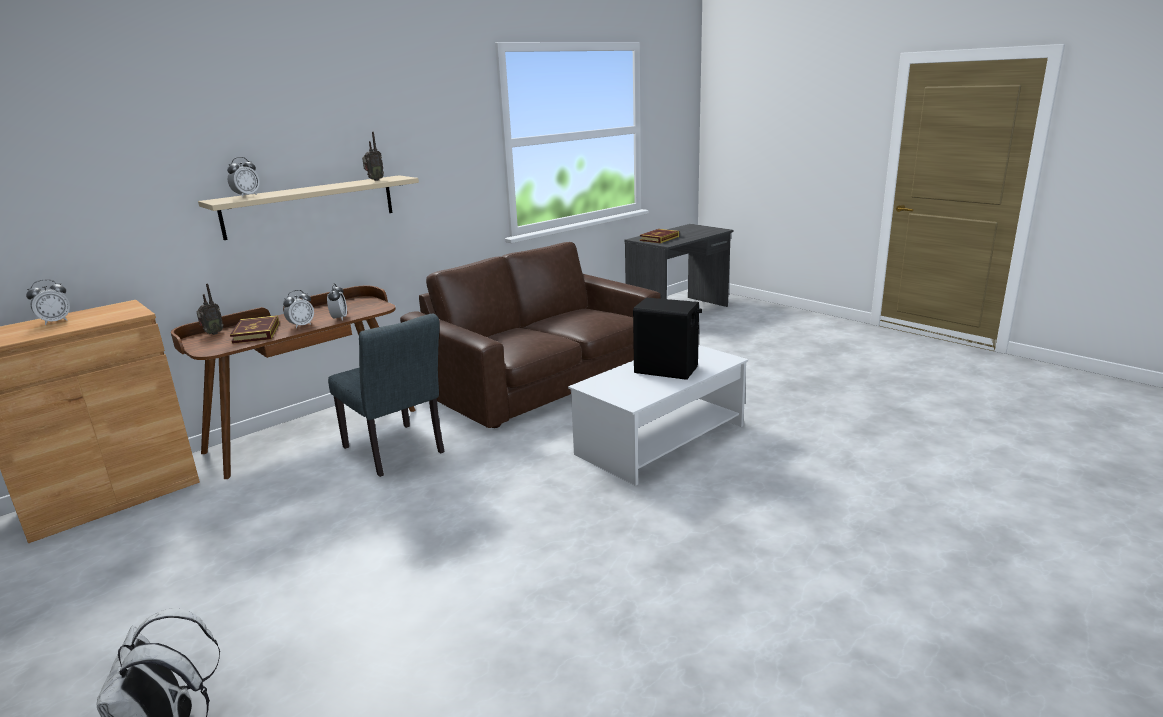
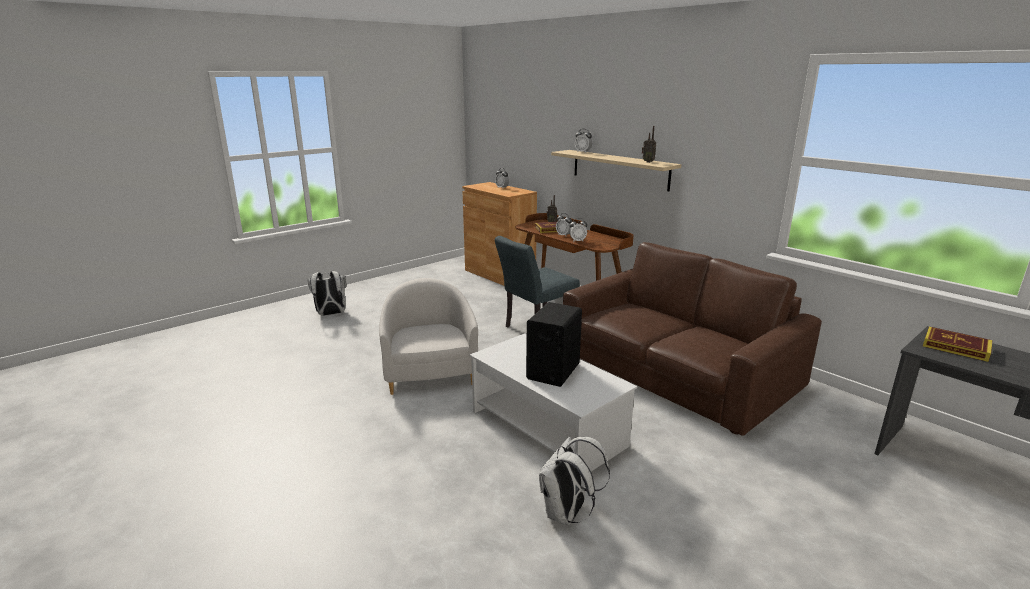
camera: 90 degrees right, 0 degrees up
none -> white armchair [379,278,478,395]
none -> white backpack [539,436,610,525]

